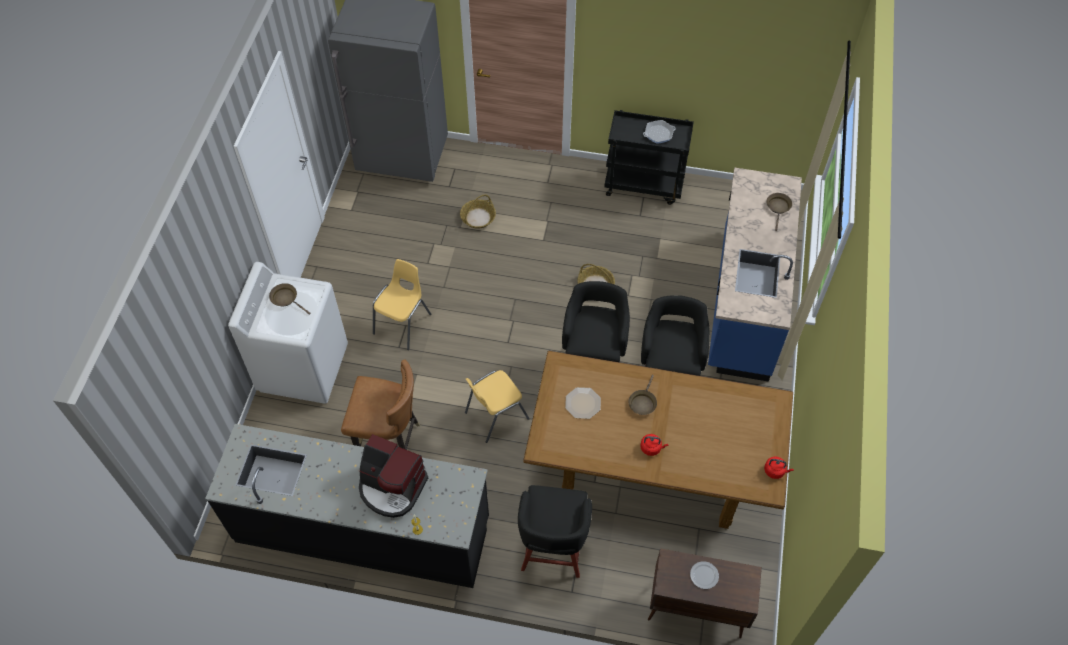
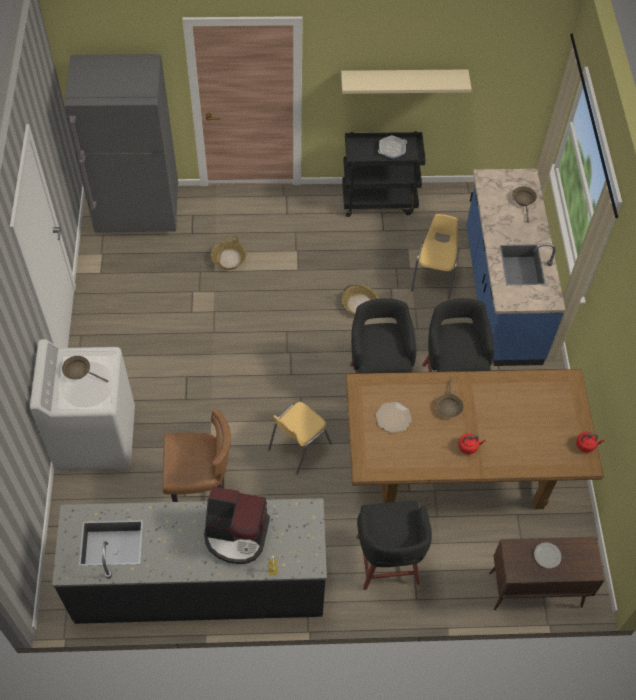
camera: 15 degrees left, 0 degrees up
yellow chair [373,259,431,350] -> yellow chair moved to [411,214,460,299]
none -> beige shelf [341,69,472,94]

